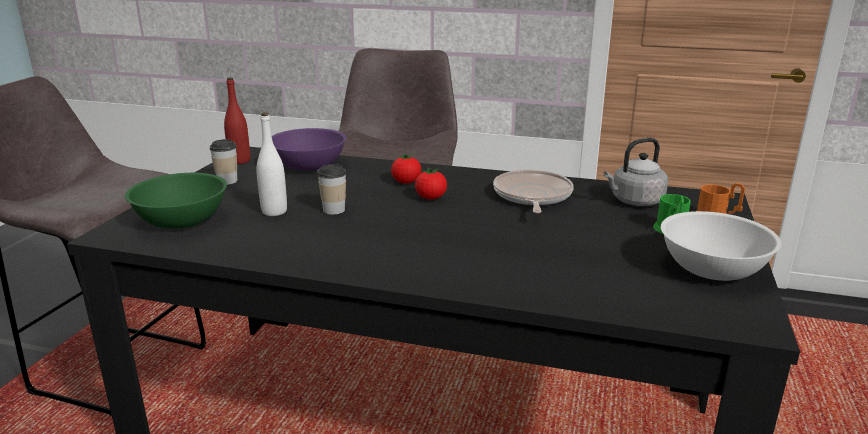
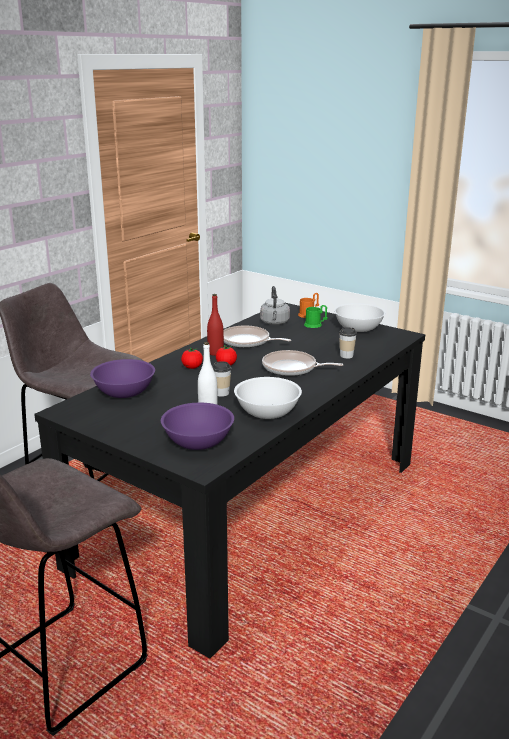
camera: 70 degrees left, 0 degrees up
green bowl [125,173,227,229] -> purple bowl [161,403,234,450]
cup [210,139,237,185] -> cup moved to [339,327,357,359]
red bottle [224,78,250,164] -> red bottle moved to [207,294,224,356]
none -> white bowl [234,377,302,419]
none -> frying pan [262,350,343,376]

